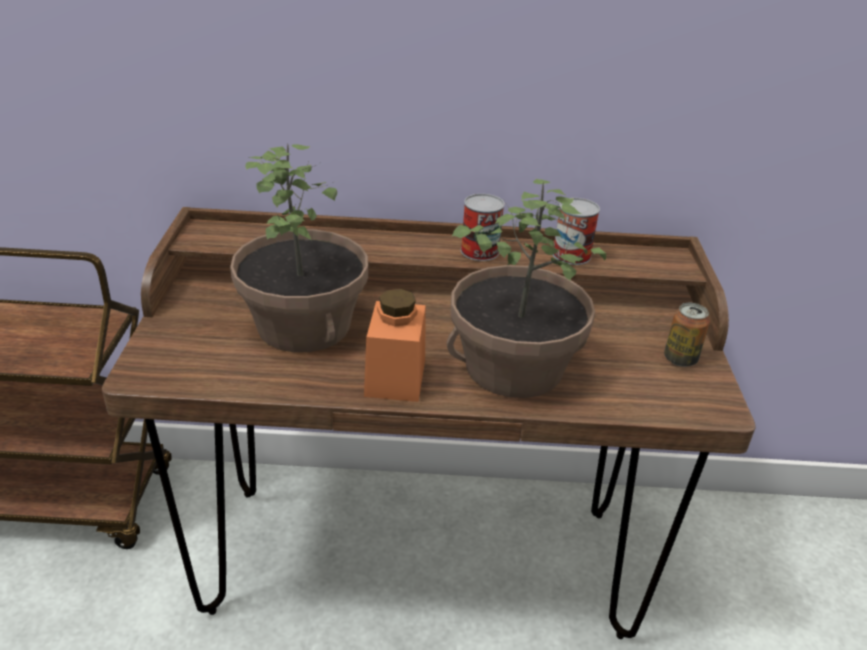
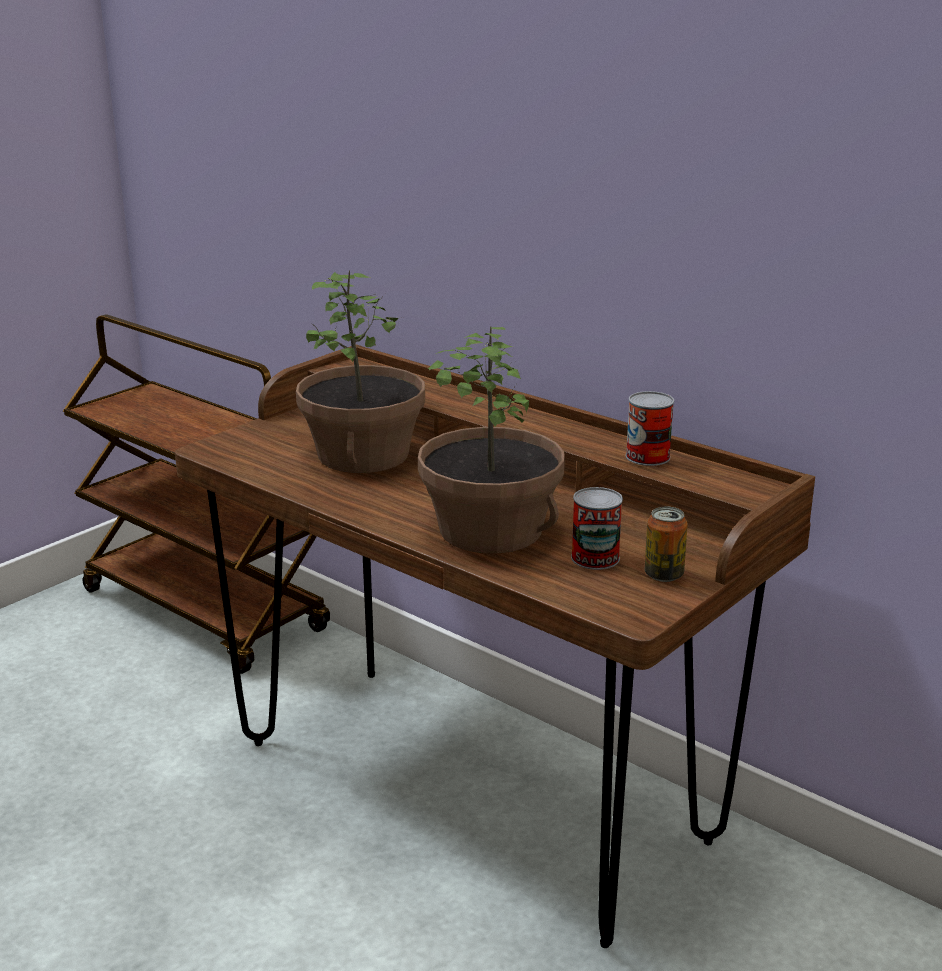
camera: 40 degrees right, 10 degrees down
orange jar [364,289,426,402] -> none
can [461,194,505,261] -> can moved to [571,487,623,570]

